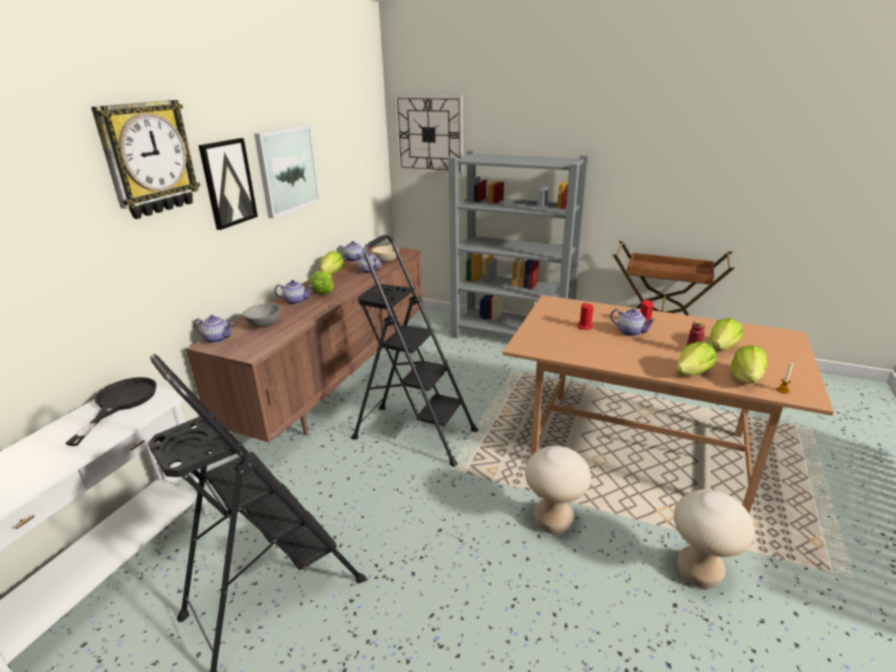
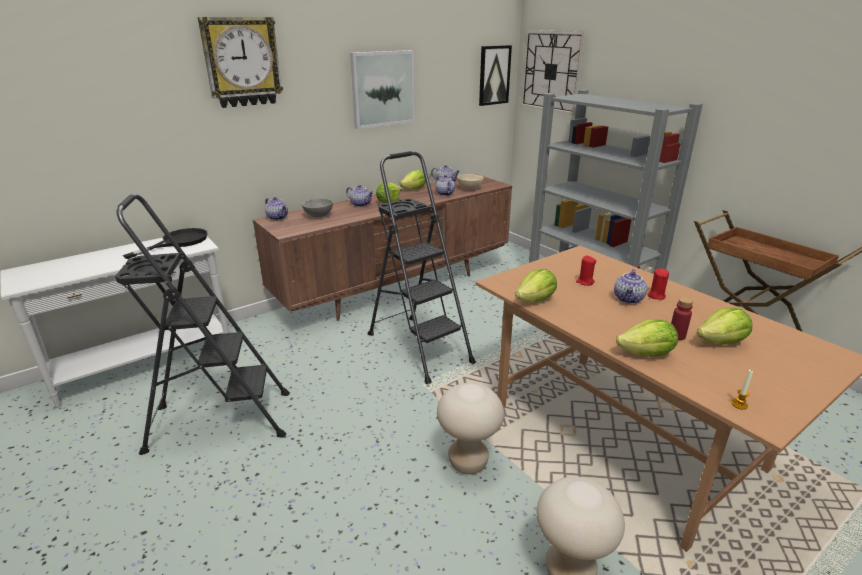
camera: 30 degrees right, 0 degrees up
picture [198,138,258,230] -> picture moved to [479,45,512,106]
teapot [610,308,656,336] -> teapot turned 45 degrees clockwise [614,269,647,304]
lettuce [731,345,767,384] -> lettuce moved to [515,269,557,303]

